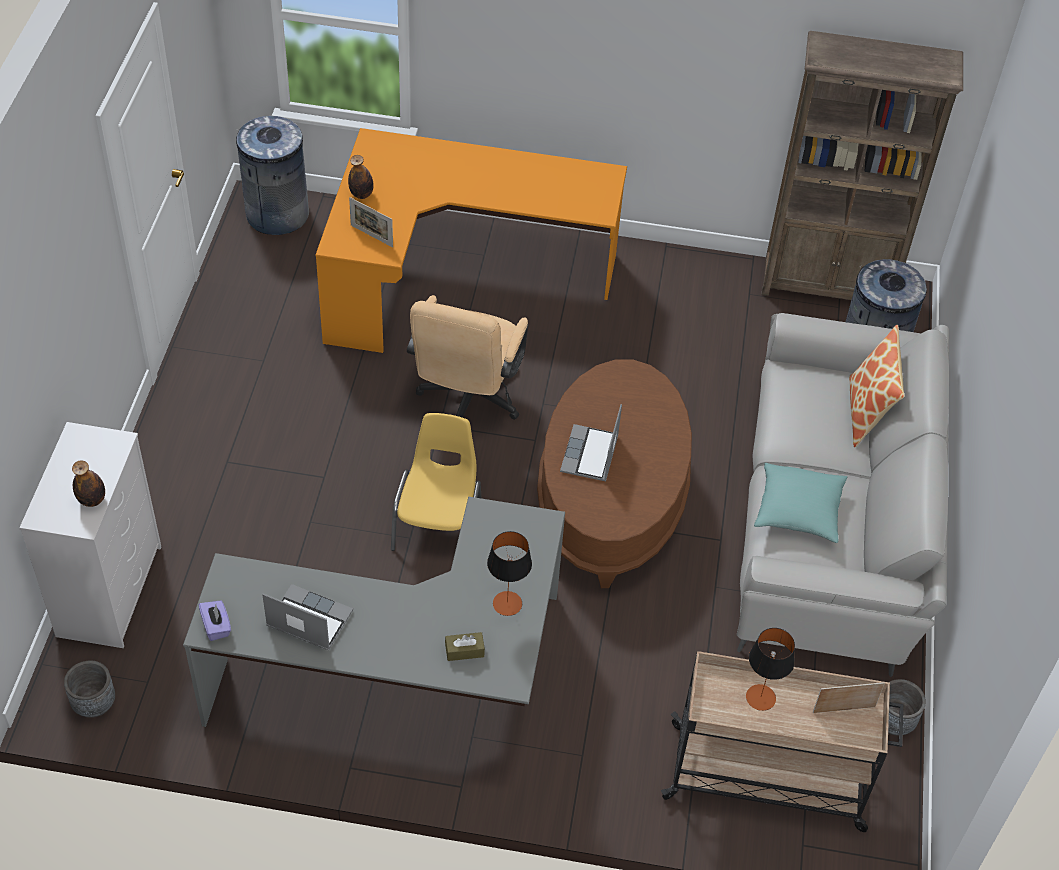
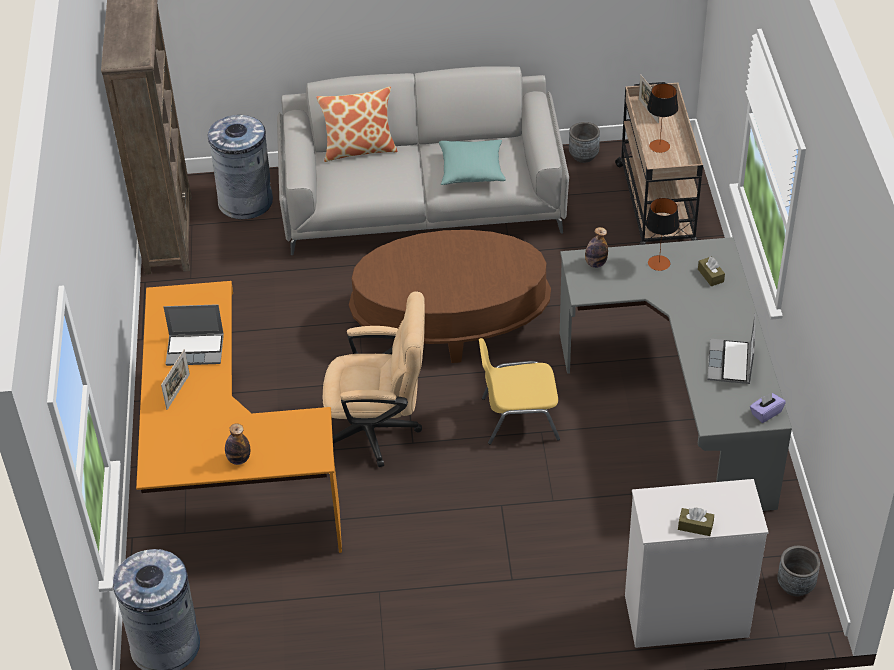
camera: 100 degrees left, 5 degrees down
bottle [72,460,105,507] -> bottle moved to [585,227,608,268]
picture frame [349,197,393,247] -> picture frame moved to [161,349,190,410]
laptop [560,404,622,482] -> laptop moved to [163,304,224,366]
none -> brown tissue box [678,508,714,536]

